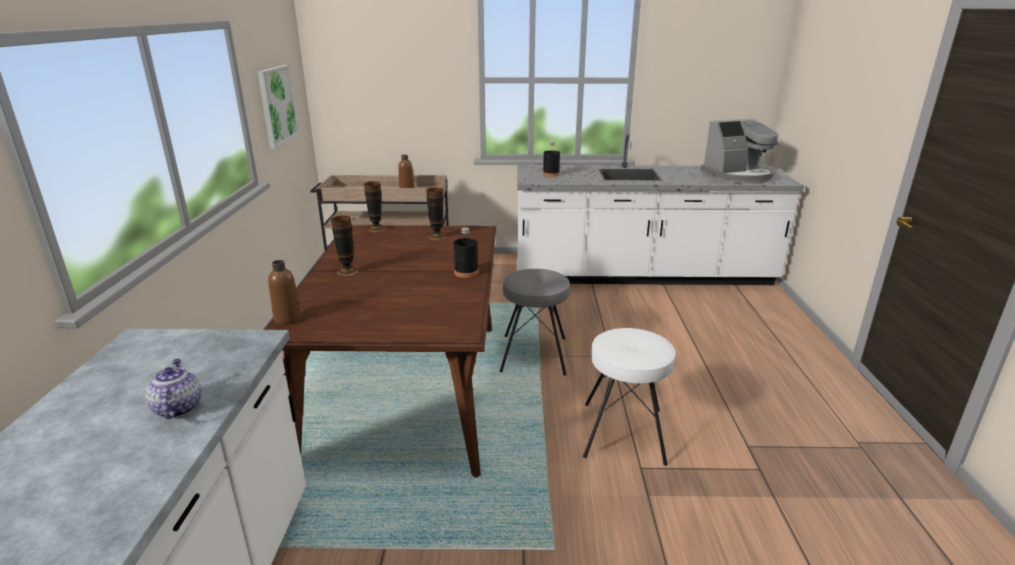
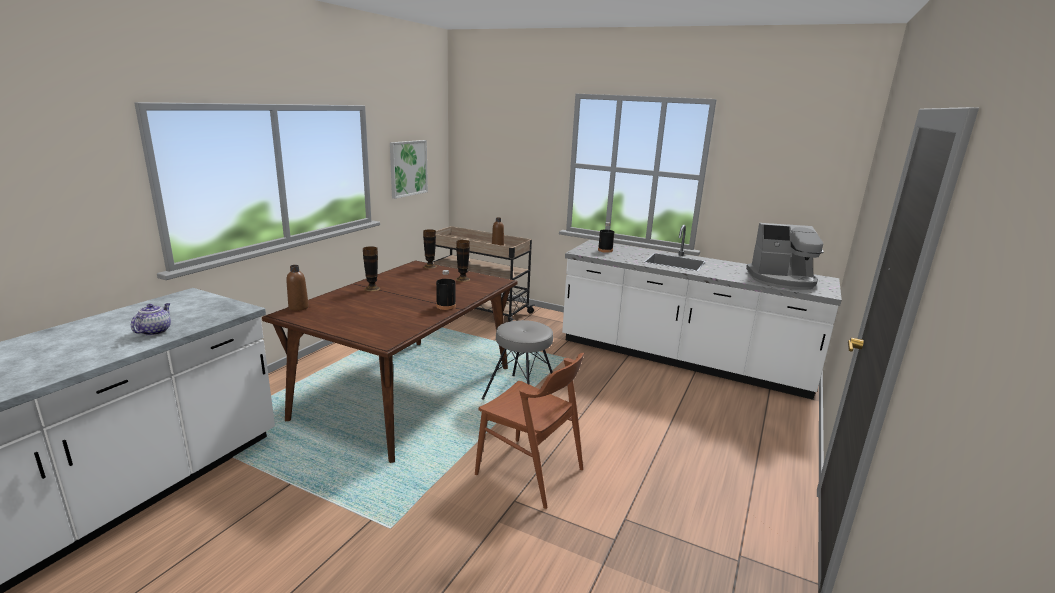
camera: 25 degrees right, 5 degrees down
white stool [583,328,676,466] -> brown chair [475,353,584,509]

